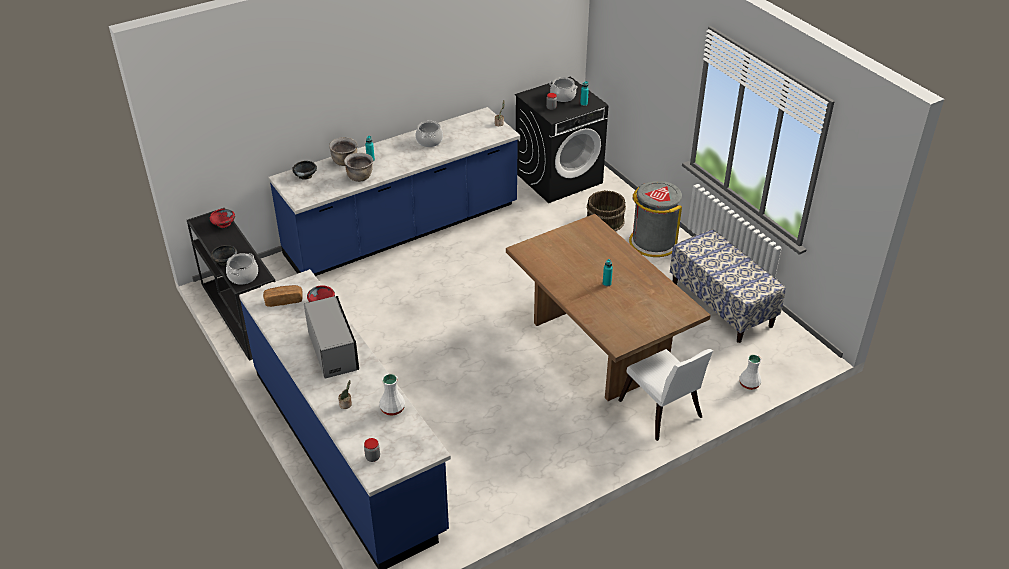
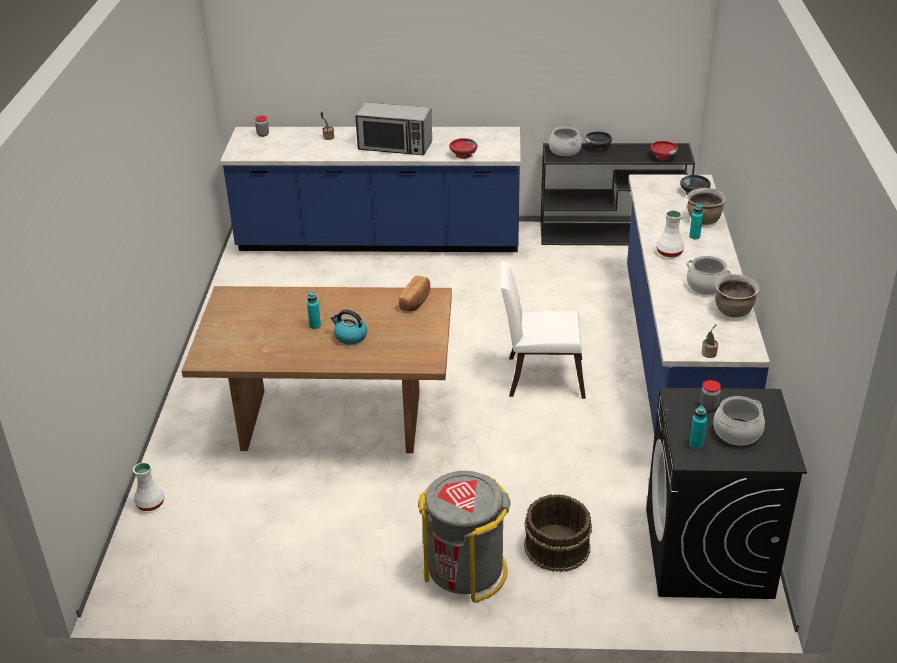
camera: 125 degrees right, 5 degrees down
bread [263,285,303,307] -> bread moved to [399,275,430,312]
brown cooking pot [344,153,373,182] -> brown cooking pot moved to [715,274,760,317]
white vase [379,374,405,415] -> white vase moved to [656,210,684,258]
white chair [618,349,713,441] -> white chair moved to [501,261,586,399]
bench [670,229,786,343] -> none
none -> kettle [330,310,367,345]

